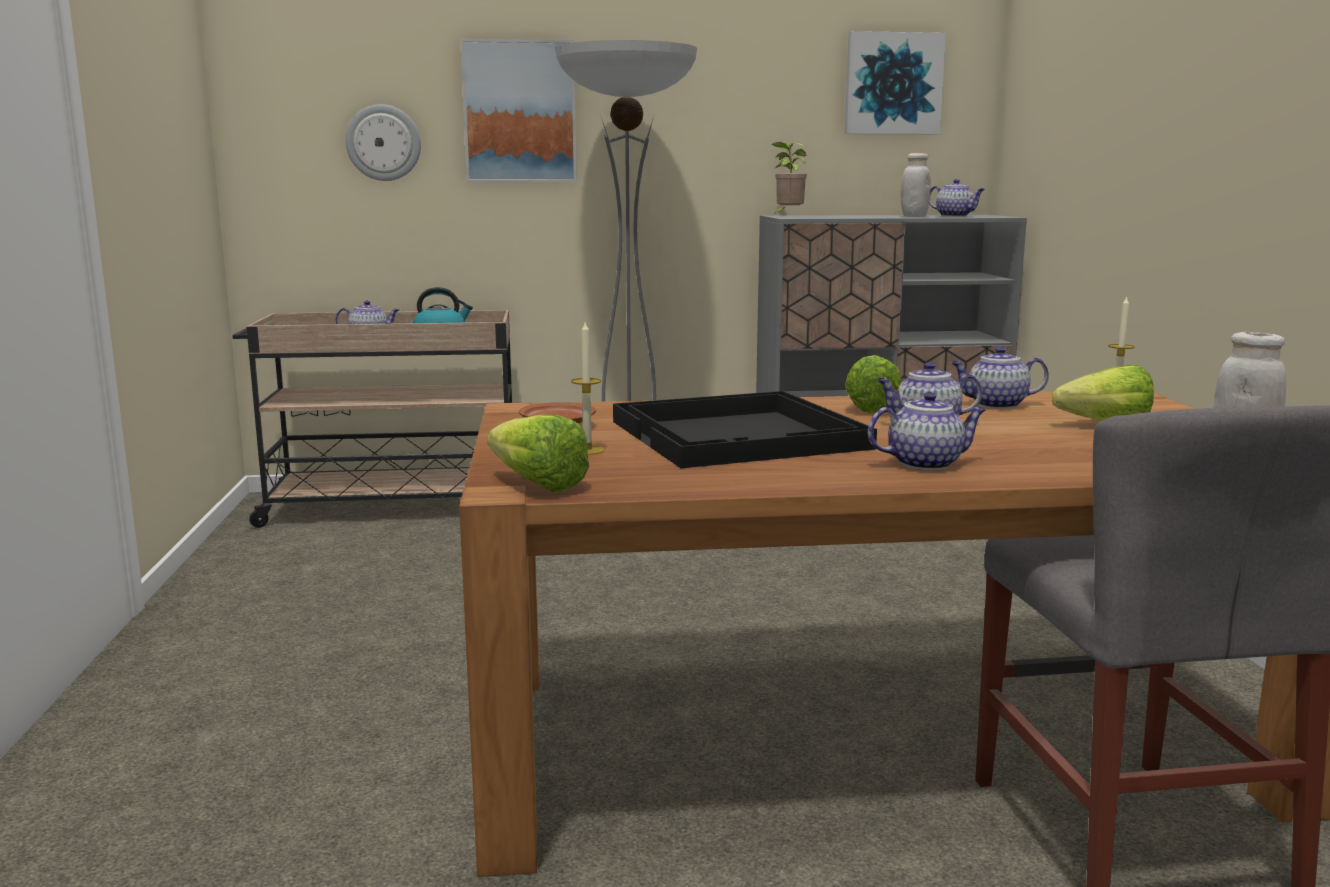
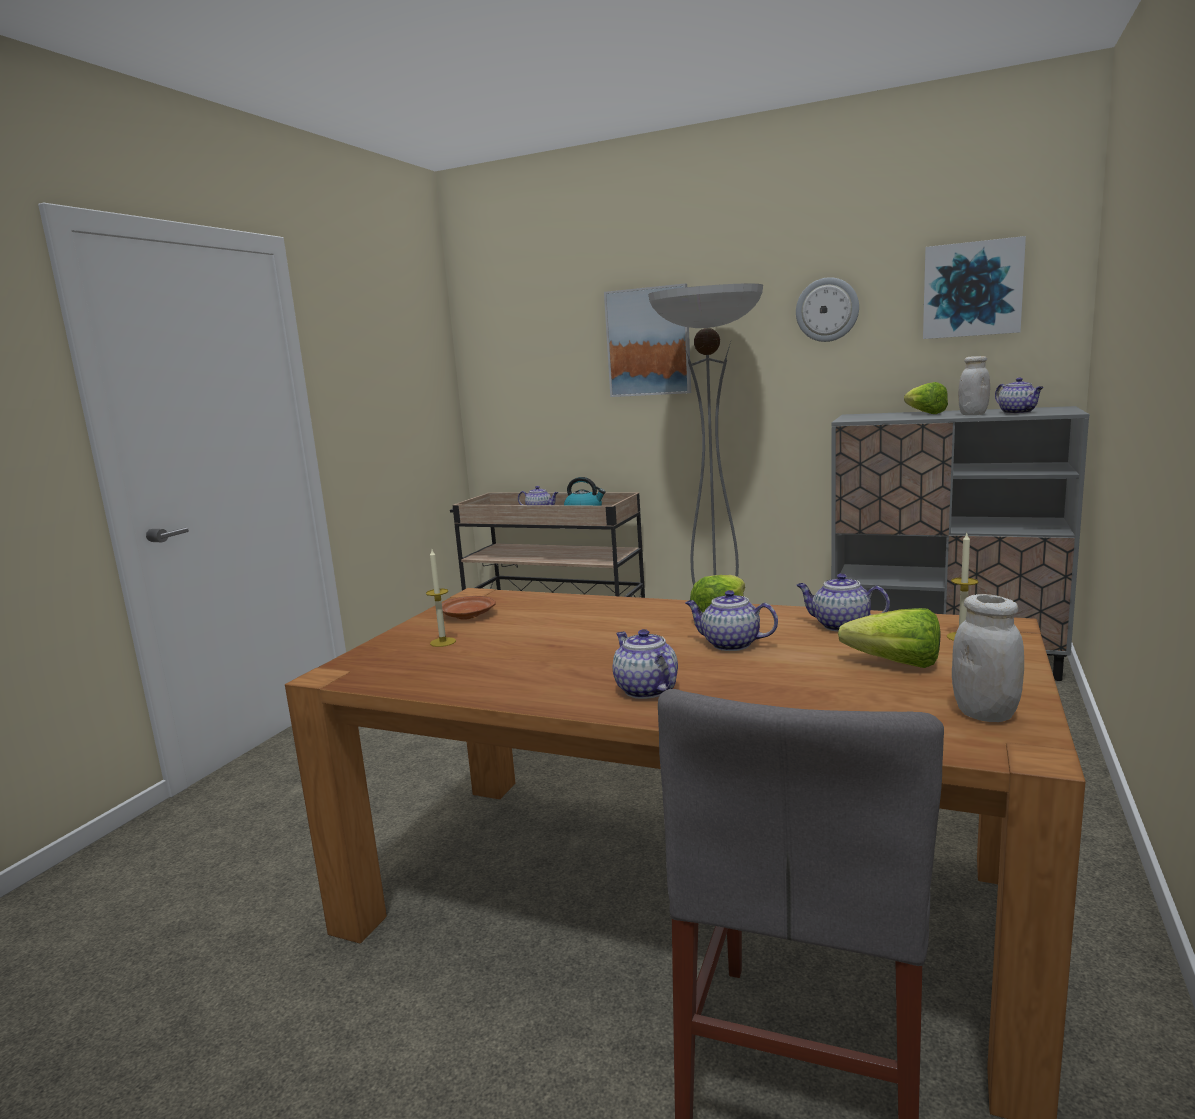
camera: 30 degrees right, 0 degrees up
wall clock [345,104,421,181] -> wall clock moved to [796,277,859,342]
lettuce [487,414,589,492] -> lettuce moved to [904,382,948,414]
black tray [613,391,877,468] -> none
potted plant [771,142,807,215] -> none
teapot [868,392,986,470] -> teapot turned 135 degrees counterclockwise [613,629,678,699]

